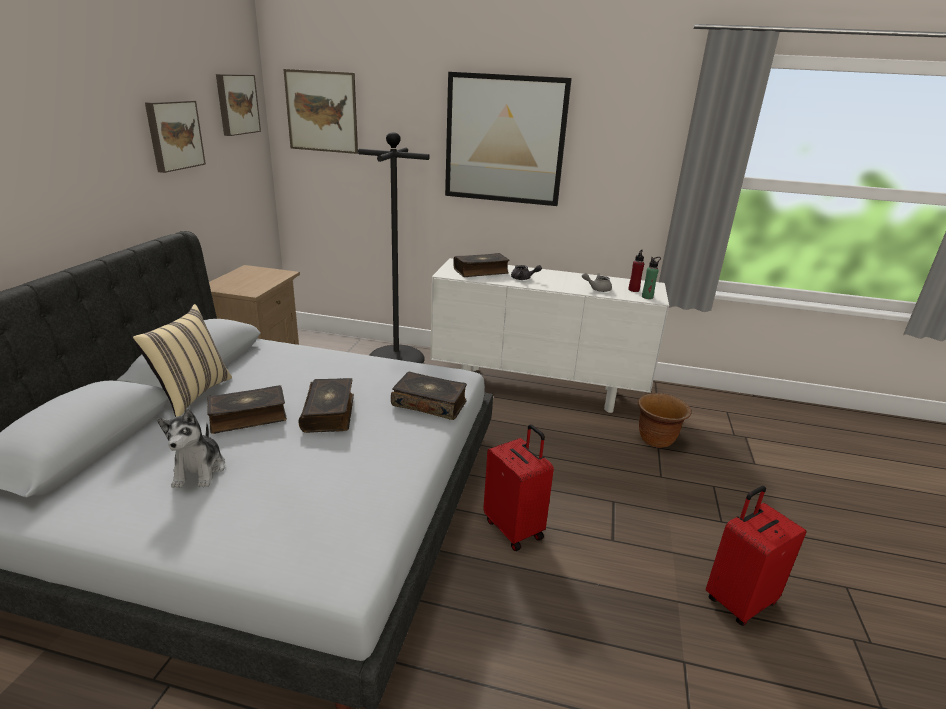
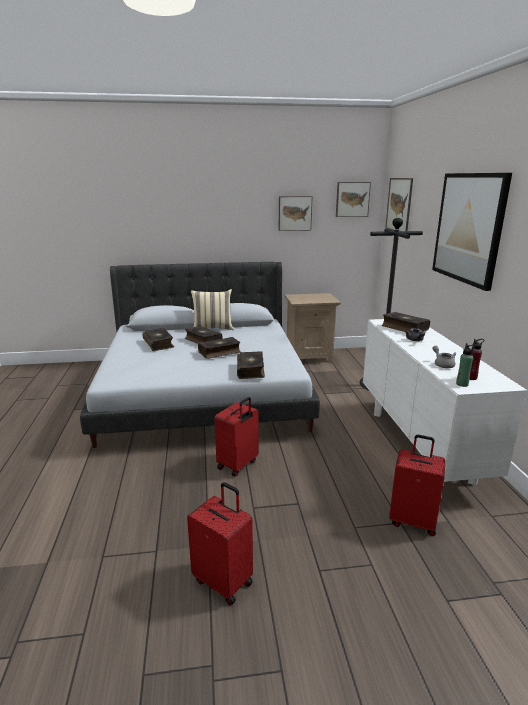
camera: 70 degrees right, 5 degrees down
plush toy [157,409,225,488] -> book [143,328,174,351]
brown planter [638,393,691,448] -> red suitcase [389,435,445,536]

